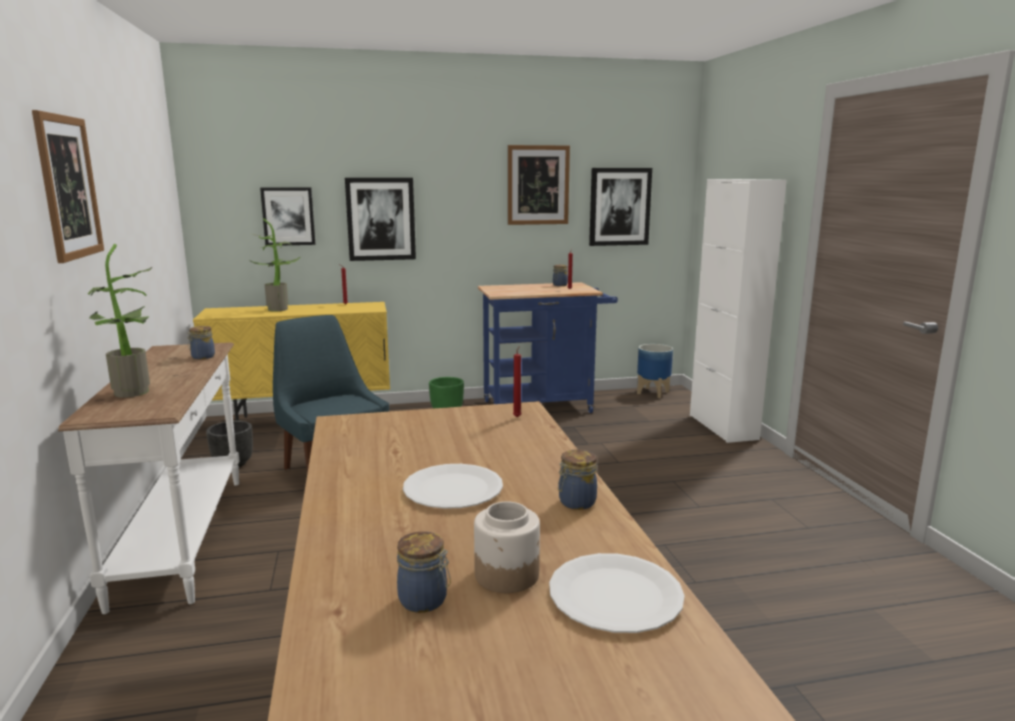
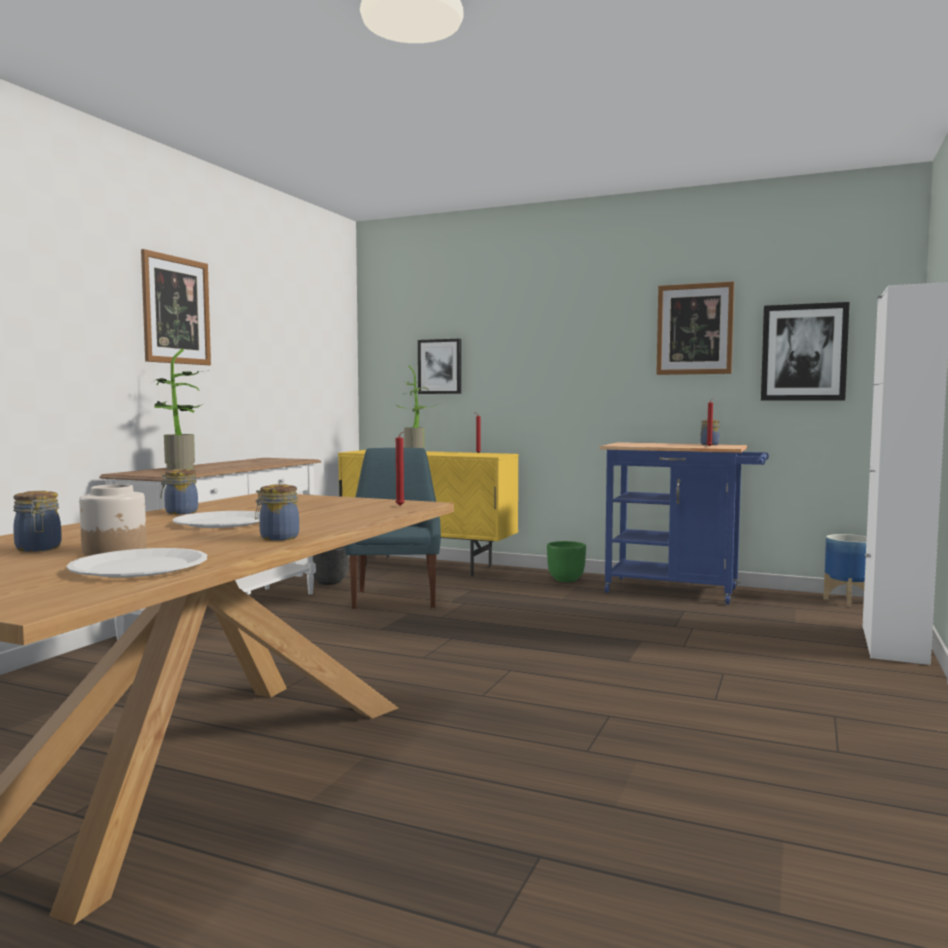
camera: 35 degrees right, 10 degrees down
jar [187,326,215,359] -> jar moved to [161,469,198,514]
picture [345,178,416,261] -> none

